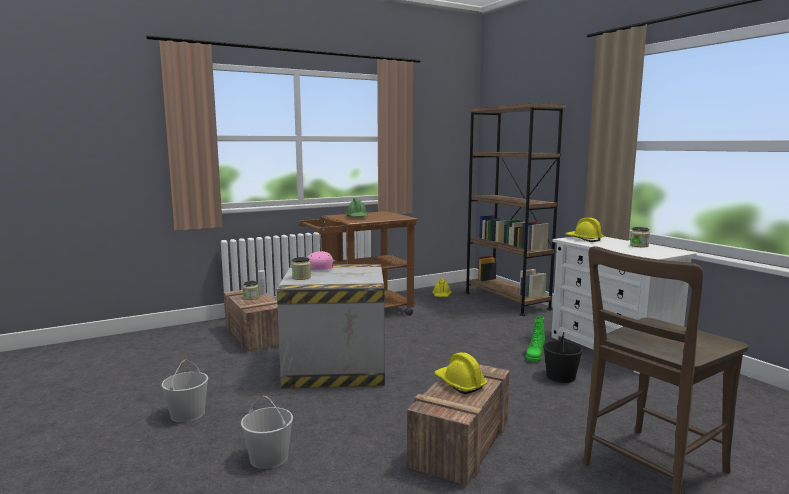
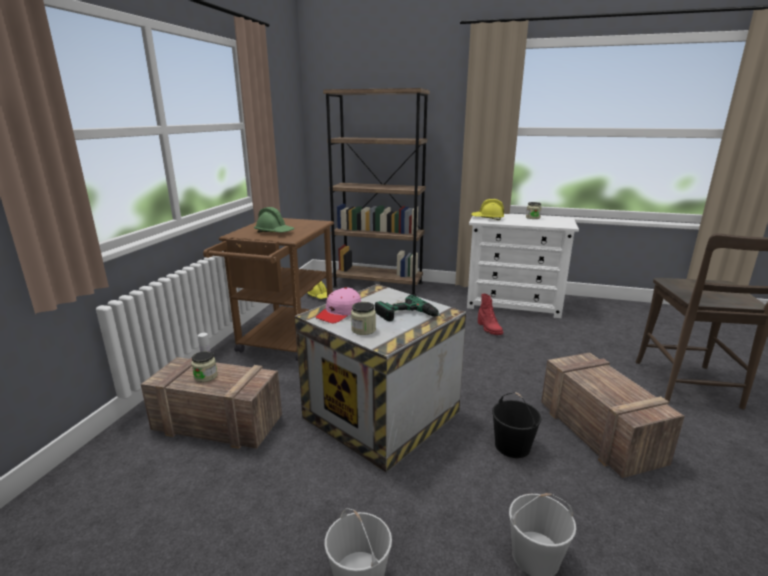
camera: 45 degrees left, 10 degrees up
yellow hard hat [434,352,487,394] -> none
green boot [526,316,545,361] -> red boot [478,294,503,335]
black bucket [543,329,583,383] -> black bucket moved to [492,392,541,458]
none -> power drill [375,295,445,321]

